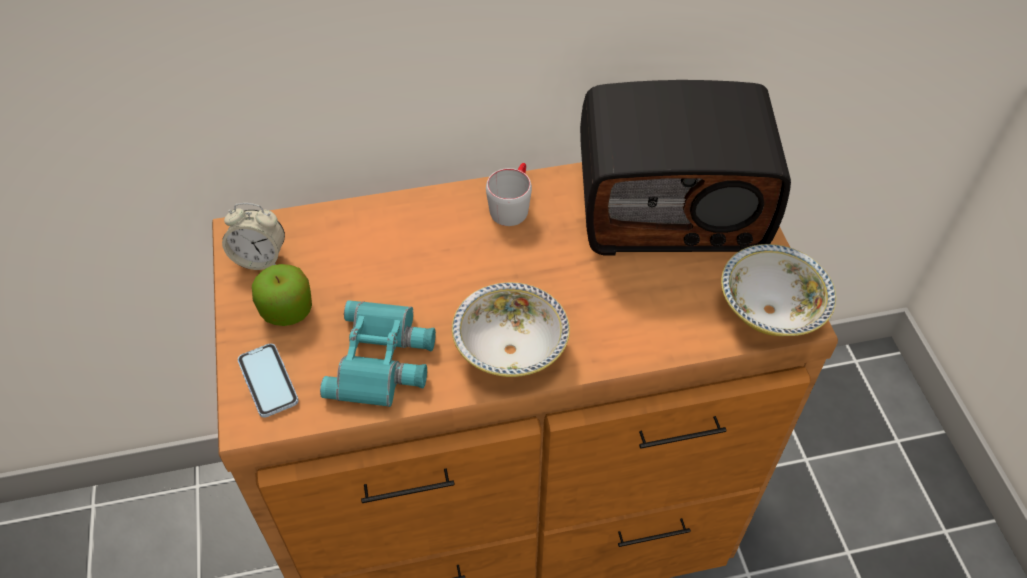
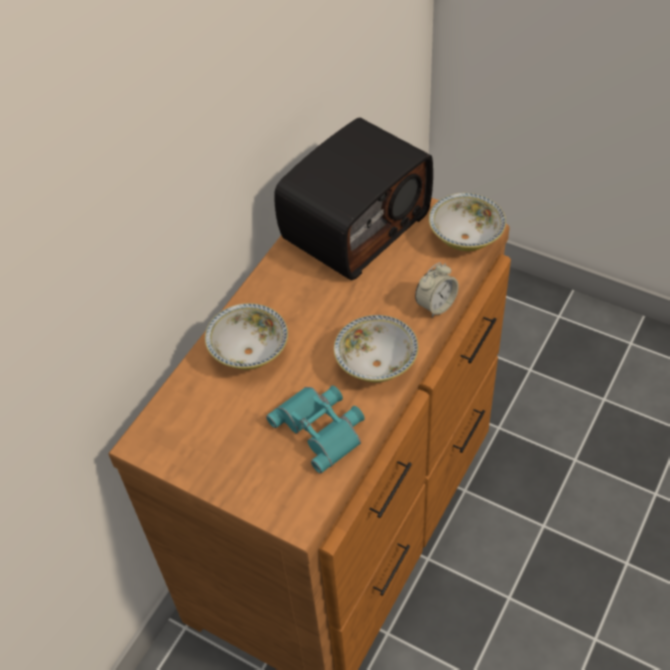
camera: 45 degrees left, 0 degrees up
alarm clock [222,203,285,270] -> alarm clock moved to [415,262,459,318]
phone [238,344,299,418] -> none
apple [252,264,312,326] -> none
grey mug [486,163,532,226] -> none
none -> bowl [205,303,288,370]

